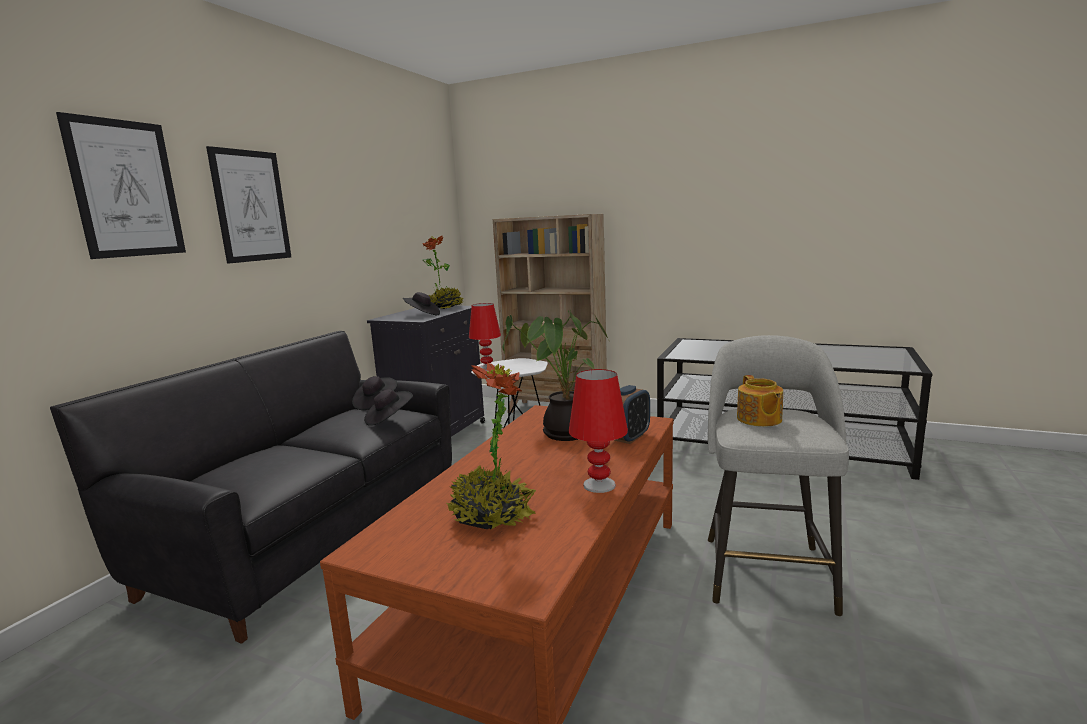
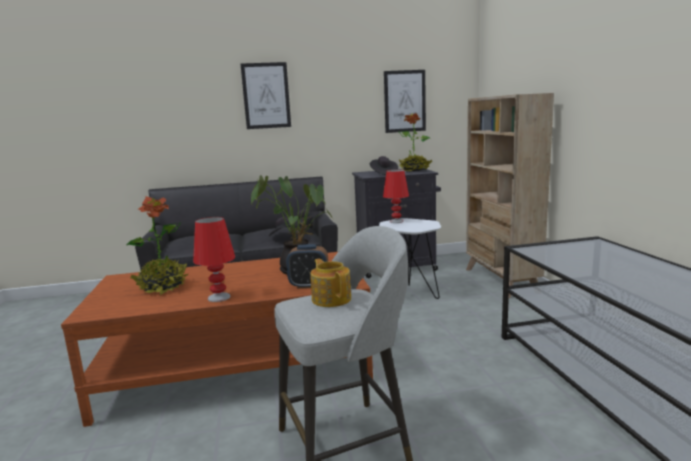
camera: 55 degrees right, 0 degrees up
picture [56,112,186,259] -> picture moved to [384,70,426,133]
teapot [737,375,783,427] -> teapot turned 105 degrees clockwise [310,259,351,307]

